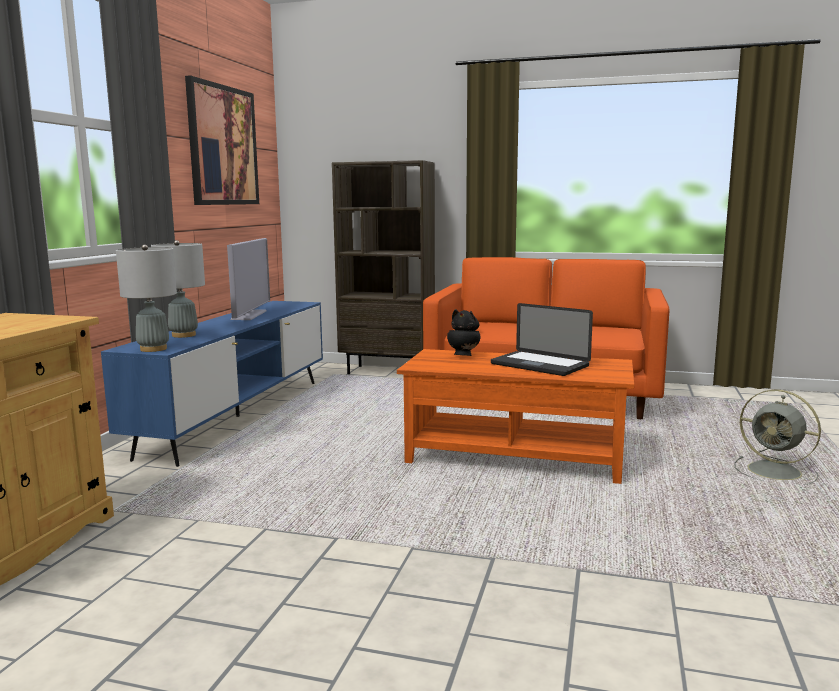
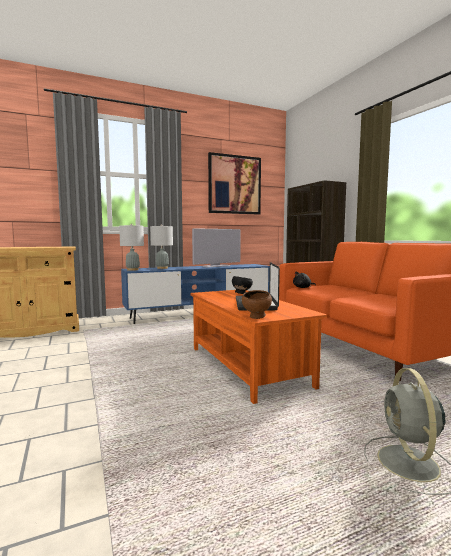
camera: 50 degrees right, 5 degrees down
none -> brown bowl [242,290,272,319]

